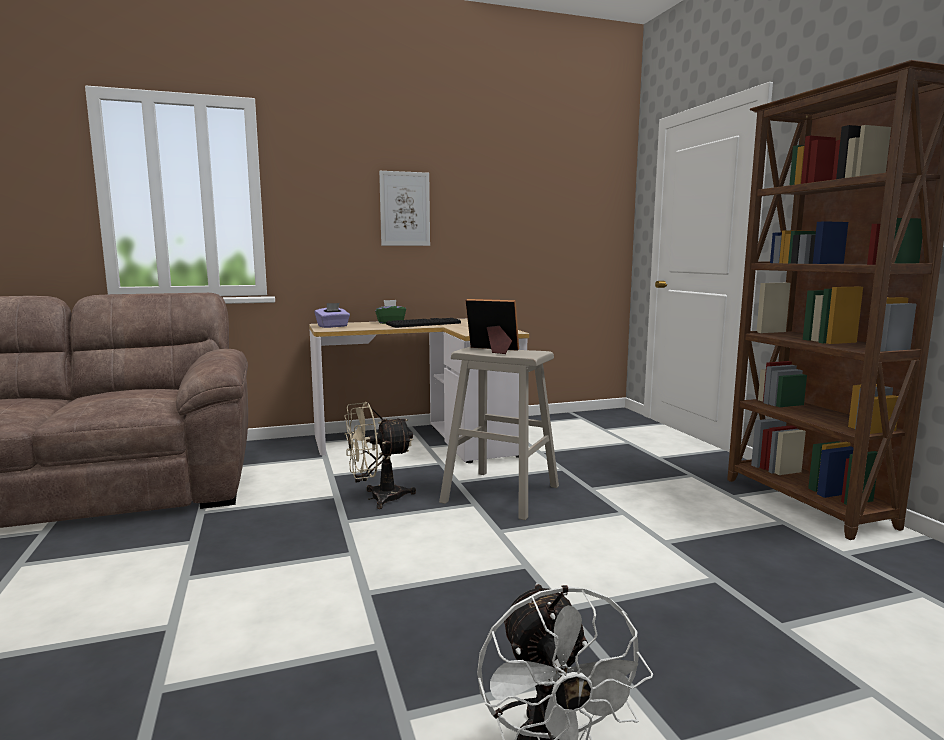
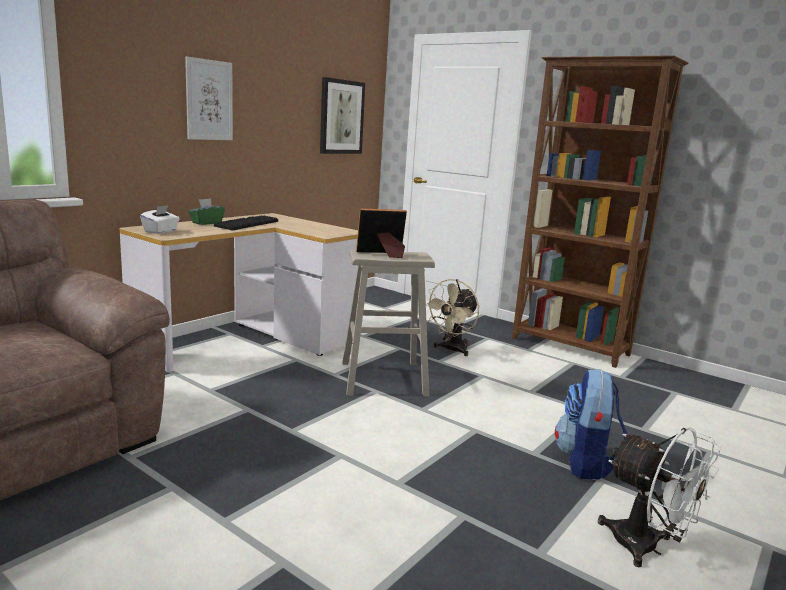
camera: 35 degrees left, 5 degrees up
purple tissue box [314,303,350,328] -> white tissue box [140,205,180,234]
beige fan [344,402,416,509] -> beige fan moved to [426,279,479,356]
none -> picture [320,77,365,154]
none -> backpack [555,369,627,480]

